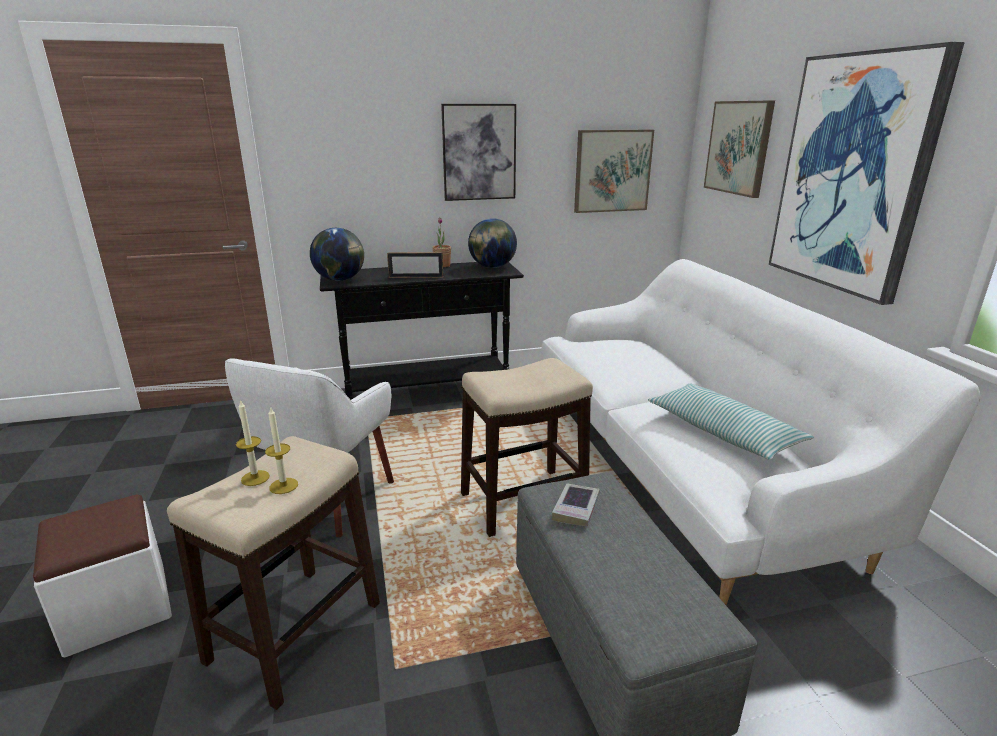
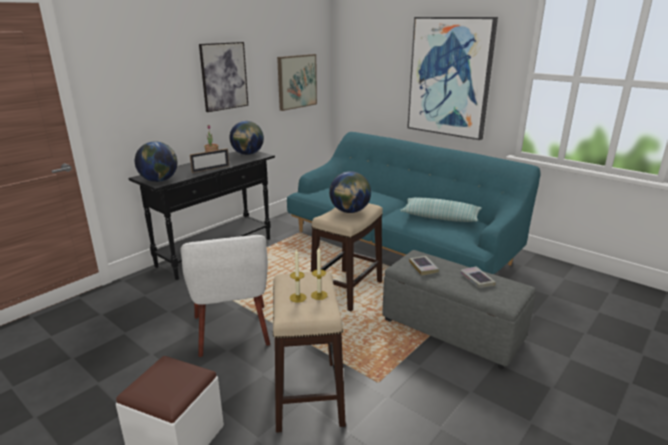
camera: 35 degrees left, 0 degrees up
white sofa [542,259,980,605] -> turquoise sofa [287,132,541,274]
picture [704,101,775,198] -> none
none -> globe [329,171,371,213]
none -> book [460,266,496,288]

